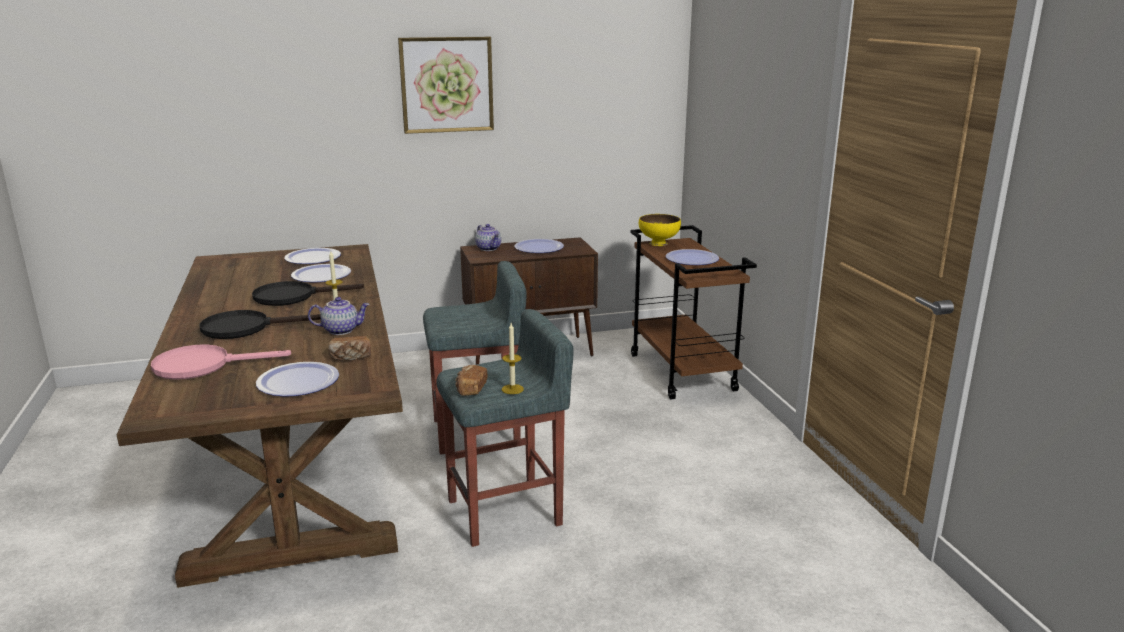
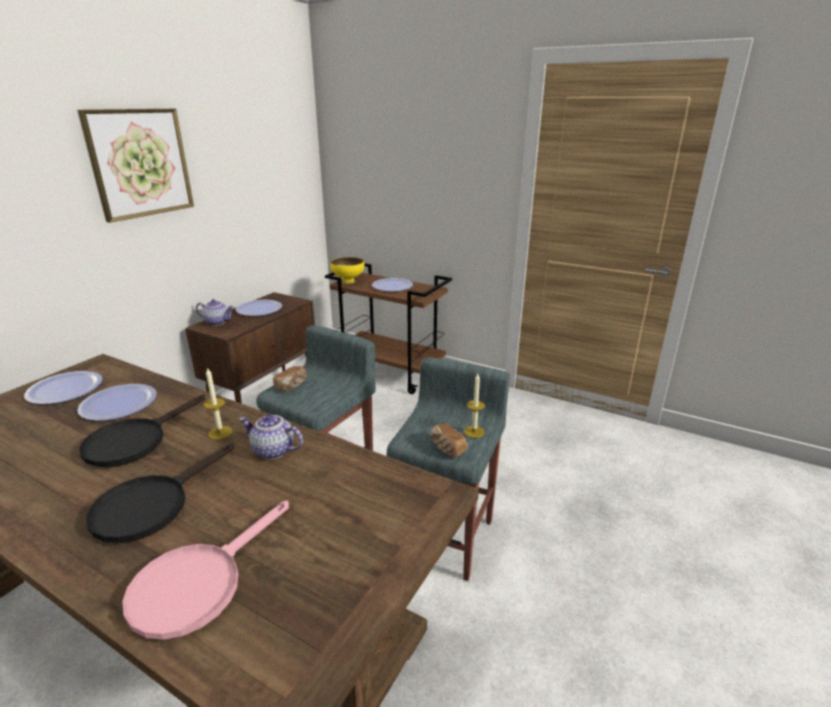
camera: 45 degrees left, 5 degrees up
plate [256,362,339,397] -> none
teapot [308,297,370,335] -> teapot turned 105 degrees counterclockwise [239,414,303,459]
bread [328,336,371,361] -> bread moved to [273,366,307,392]

